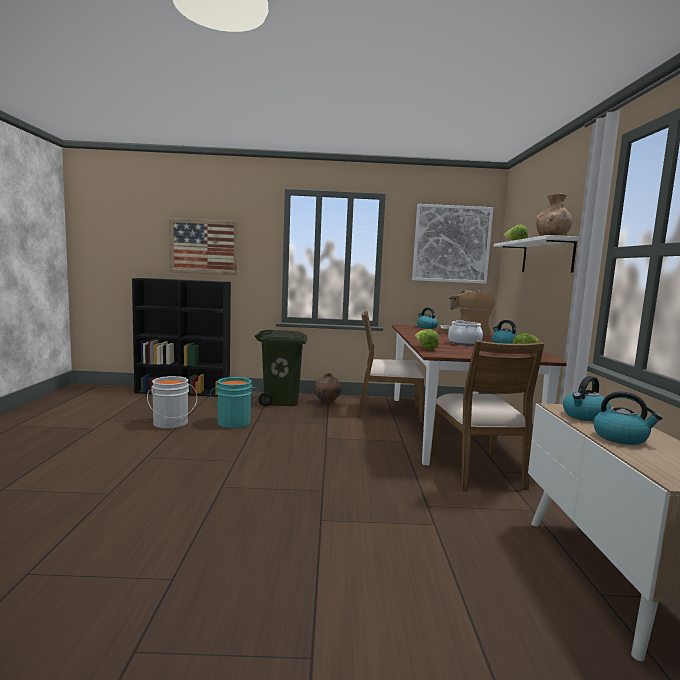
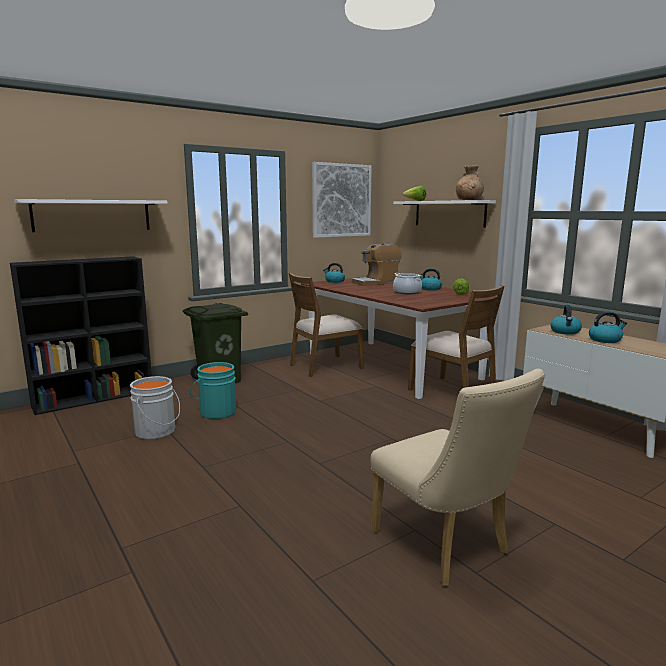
camera: 35 degrees left, 5 degrees up
picture [169,218,239,275] -> white shelf [14,199,167,232]
brown vase [314,373,342,403] -> none
lettuce [415,329,439,350] -> none
none -> beige chair [371,369,545,586]

